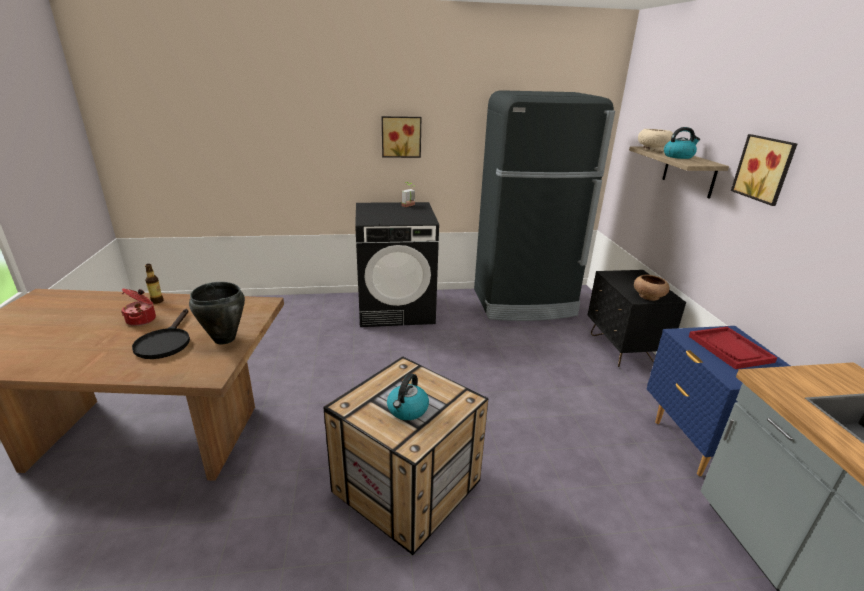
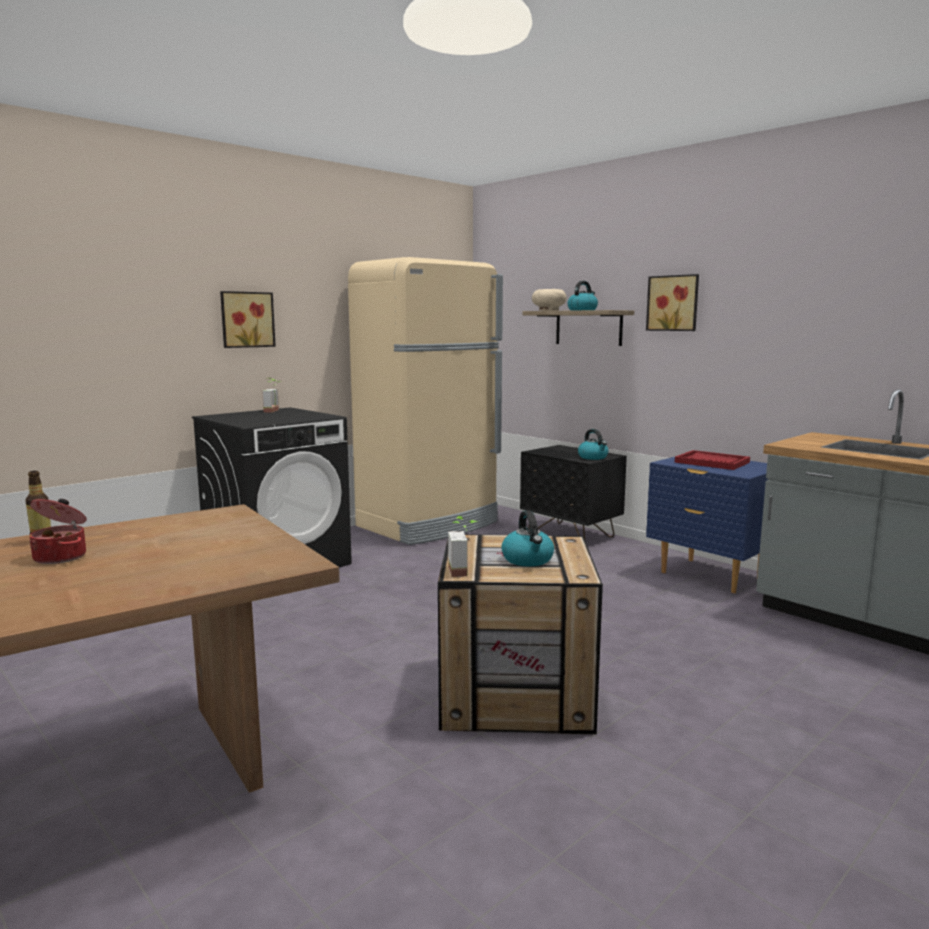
camera: 35 degrees left, 15 degrees down
black frying pan [132,309,190,359] -> none
black cooking pot [189,282,245,344] -> none
black fridge [474,90,615,321] -> beige fridge [348,257,503,545]
brown bowl [634,275,669,301] -> kettle [578,429,608,460]
none -> potted plant [448,516,478,577]

